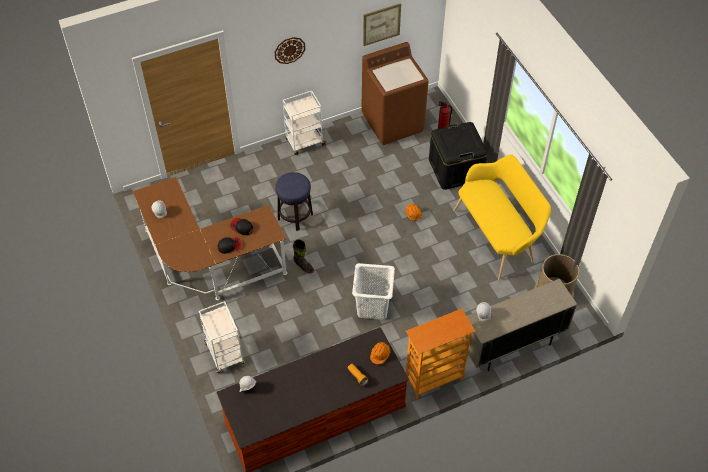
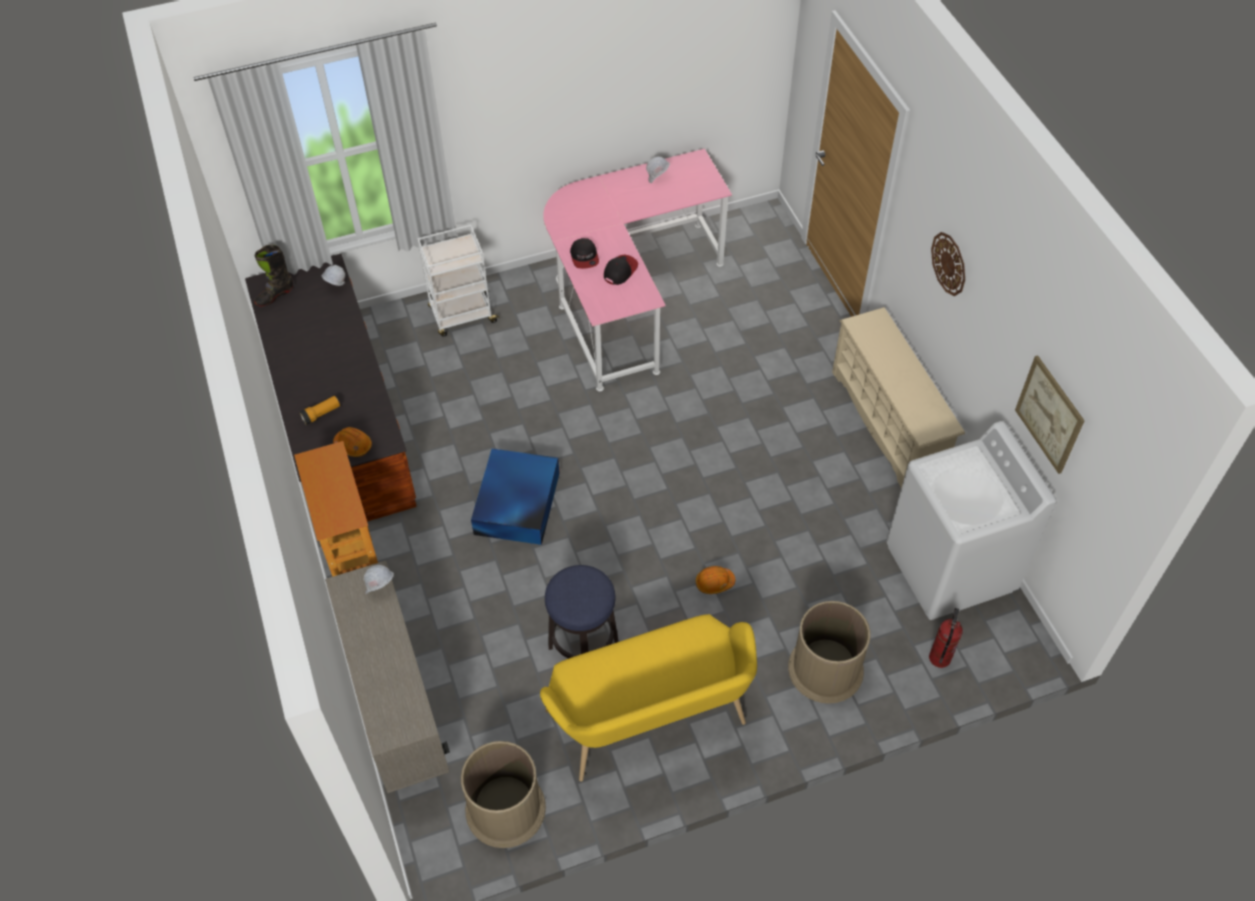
camera: 95 degrees right, 0 degrees up
brown desk [133,177,287,300] -> pink desk [543,149,732,391]
stool [275,172,313,231] -> stool moved to [545,565,618,659]
white cart [283,91,326,155] -> beige shoe rack [832,307,965,488]
black boot [293,239,314,273] -> black boot moved to [254,244,293,307]
white laundry basket [352,263,395,320] -> blue storage box [471,449,560,545]
brown washing machine [361,42,428,145] -> white washing machine [887,421,1056,620]
black storage box [429,122,487,190] -> brown trash can [788,601,871,704]

